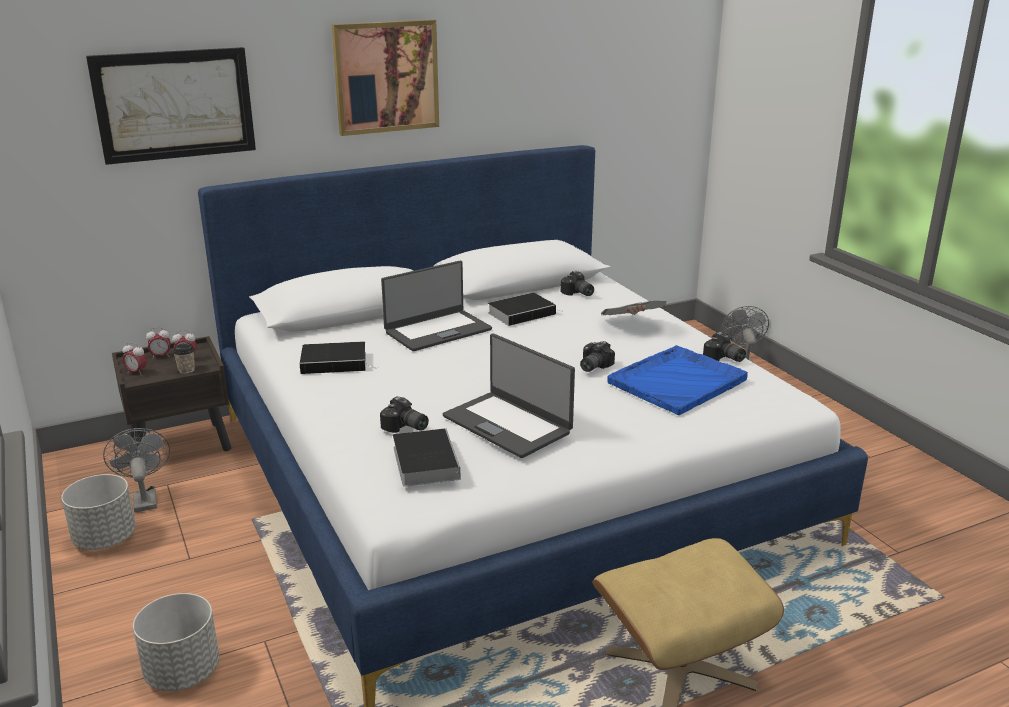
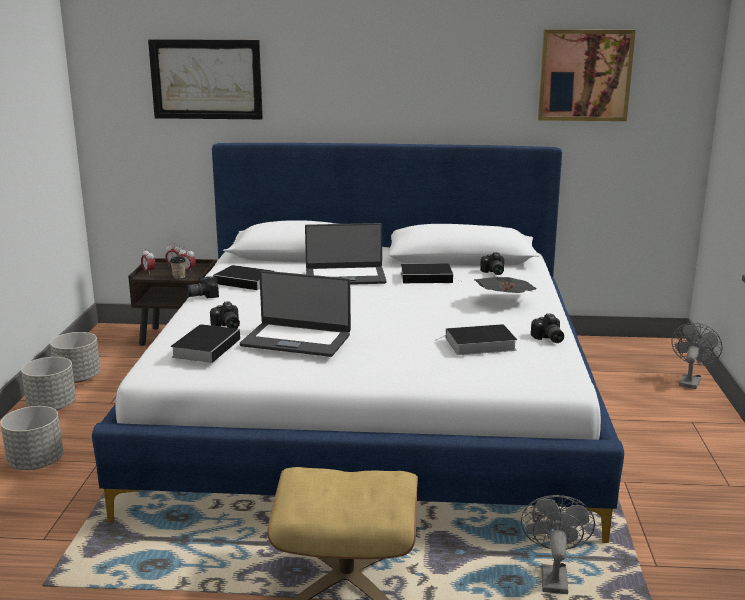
camera: 30 degrees right, 5 degrees down
grey fan [103,428,170,513] -> grey fan moved to [521,495,595,594]
picture [331,20,439,136] -> picture moved to [538,29,636,121]
laptop [443,333,575,458] -> laptop turned 60 degrees counterclockwise [240,270,351,357]
camera [580,341,615,372] -> camera moved to [187,276,219,298]
blue tray [607,345,748,415] -> book [435,324,517,355]
none -> grey planter [21,357,76,410]

